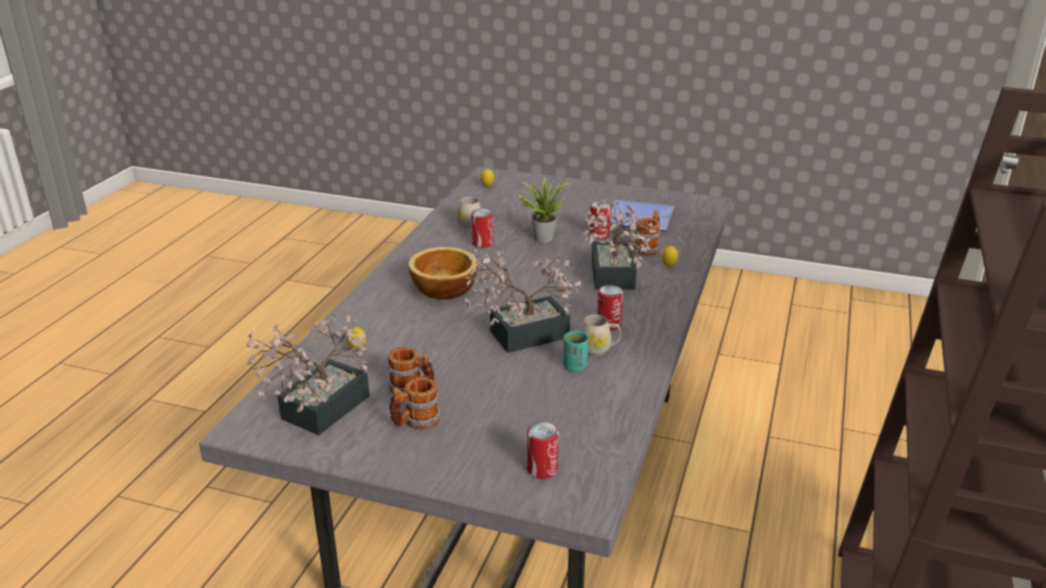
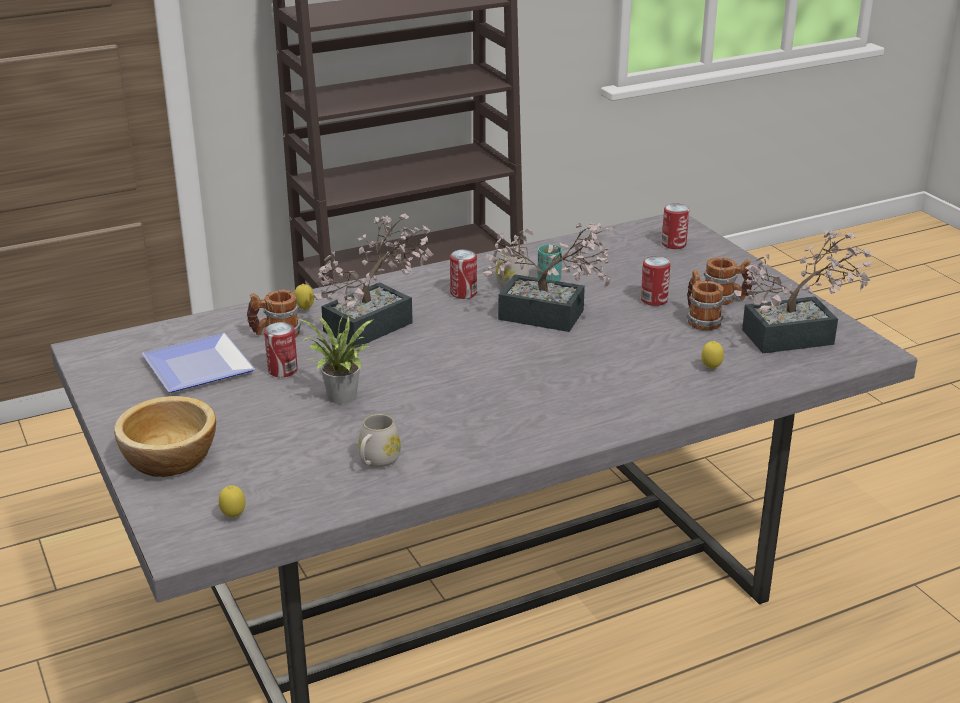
camera: 135 degrees left, 0 degrees up
bowl [408,247,478,300] -> bowl moved to [114,396,216,477]
can [471,209,493,248] -> can moved to [641,256,671,306]

